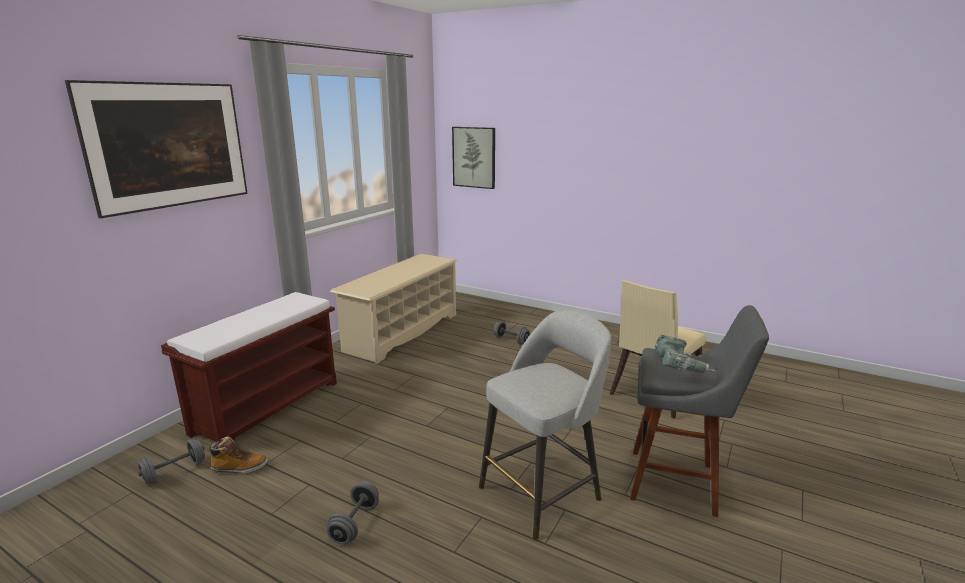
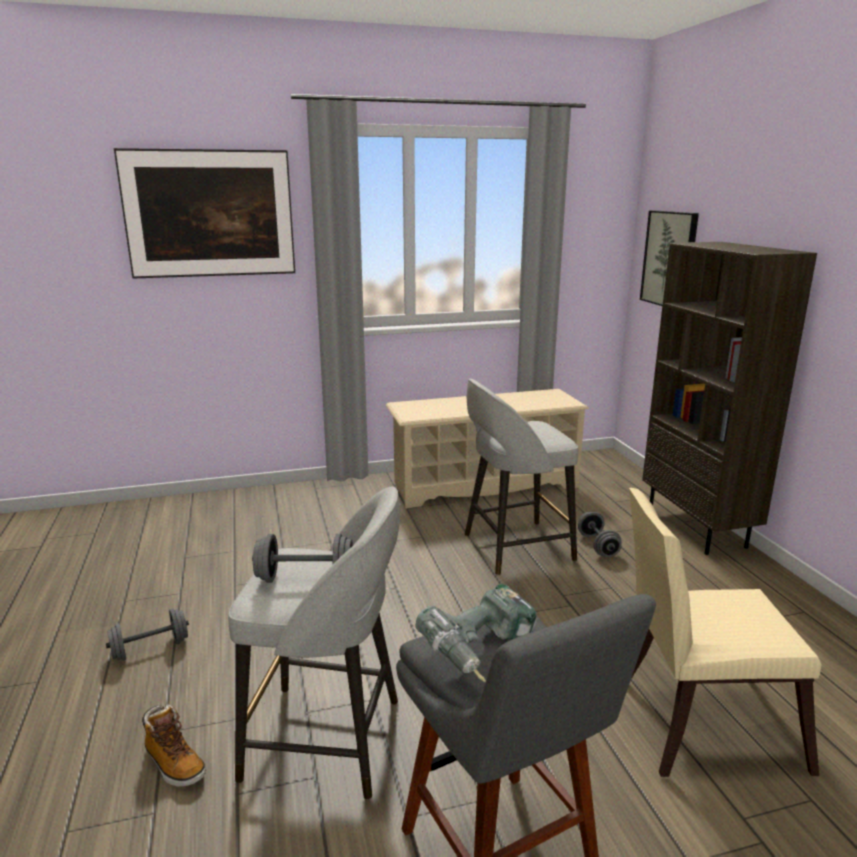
camera: 45 degrees right, 0 degrees up
grey dumbbell [138,439,205,484] -> grey dumbbell moved to [252,534,353,583]
brown bench [161,292,337,442] -> none
boot [208,437,268,474] -> boot moved to [142,704,206,787]
none -> grey stool [465,379,579,575]
none -> brown bookcase [642,242,817,555]

